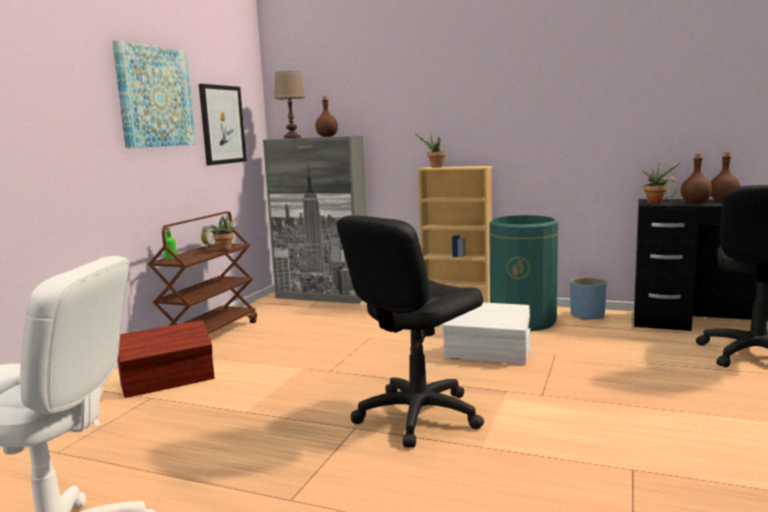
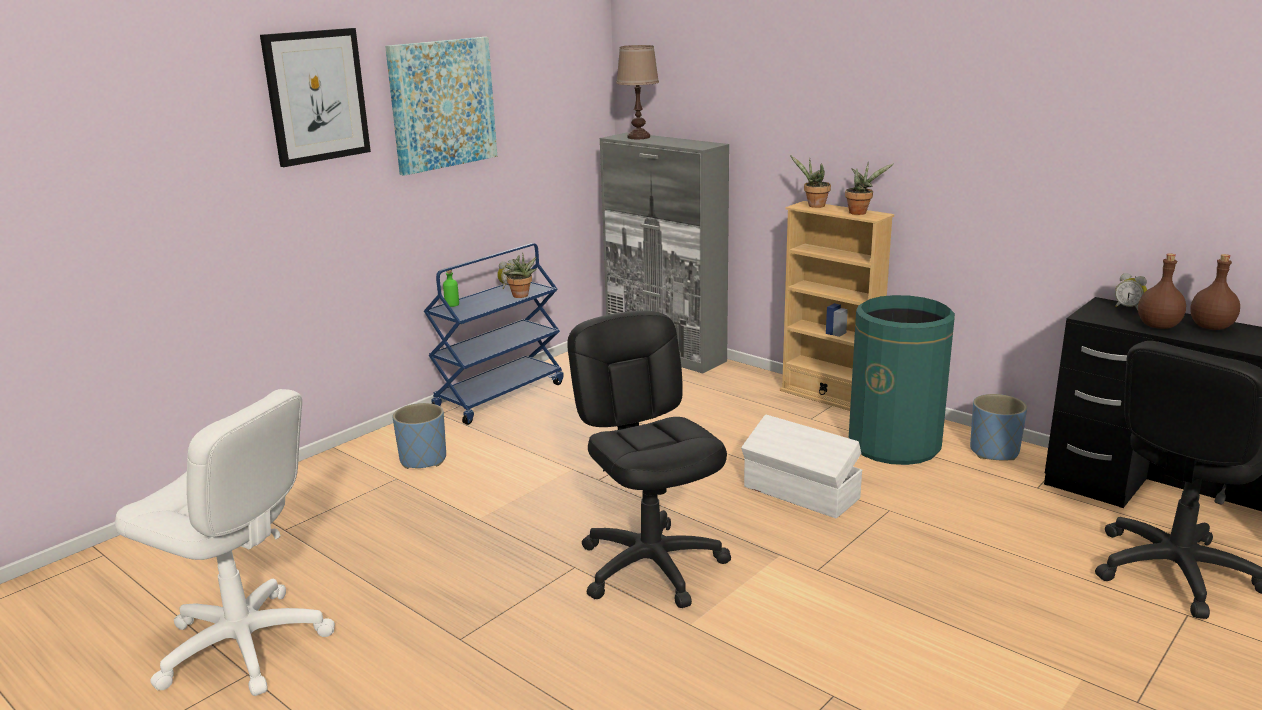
camera: 20 degrees right, 10 degrees up
brown storage box [117,320,214,398] -> blue planter [393,403,446,469]
brown cart [148,211,257,334] -> blue cart [424,243,563,425]
picture [199,84,247,165] -> picture moved to [260,28,371,167]
brown bottle [315,96,338,137] -> none
black office chair [337,215,484,448] -> black office chair turned 90 degrees clockwise [567,311,731,608]
potted plant [642,162,680,204] -> potted plant moved to [845,161,893,215]

